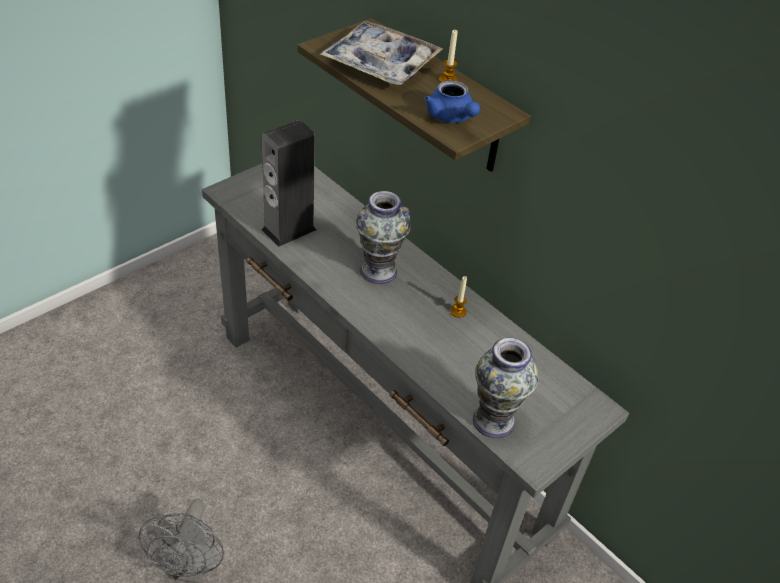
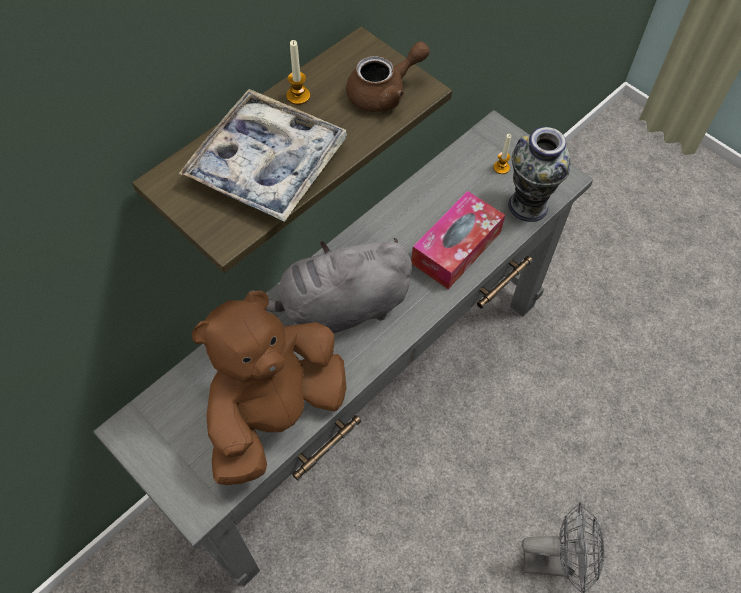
camera: 90 degrees left, 15 degrees up
speaker [261,120,317,247] -> brown plush toy [192,290,347,485]
vase [356,191,411,284] -> grey plush toy [250,238,412,333]
blue teapot [424,80,481,123] -> brown teapot [346,41,430,112]
candle [450,276,467,318] -> candle moved to [493,134,511,174]
none -> tissue box [411,191,505,289]

